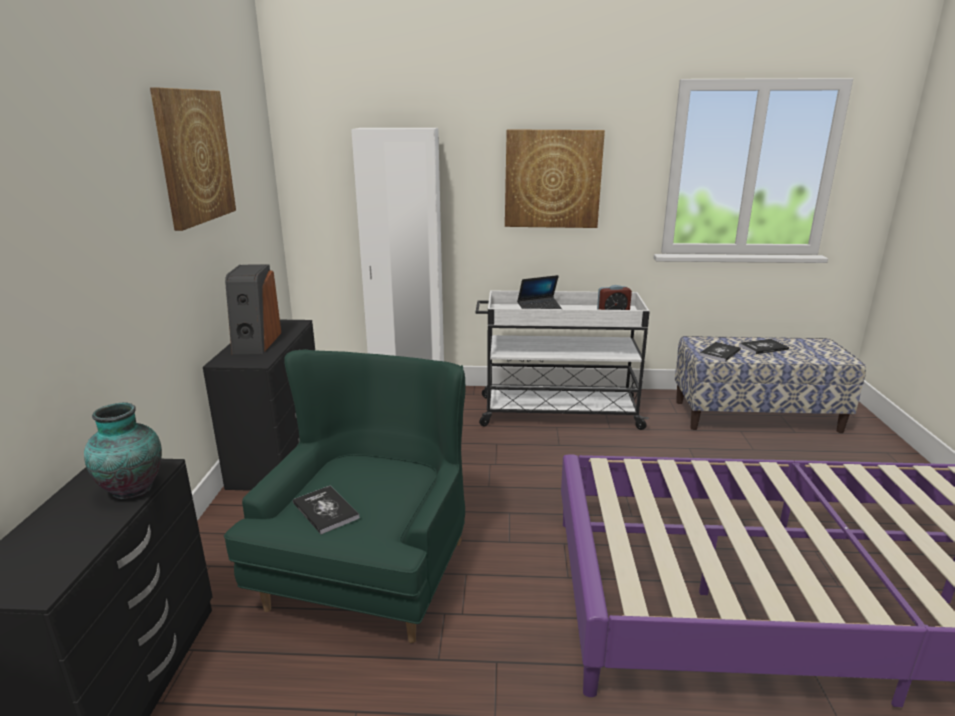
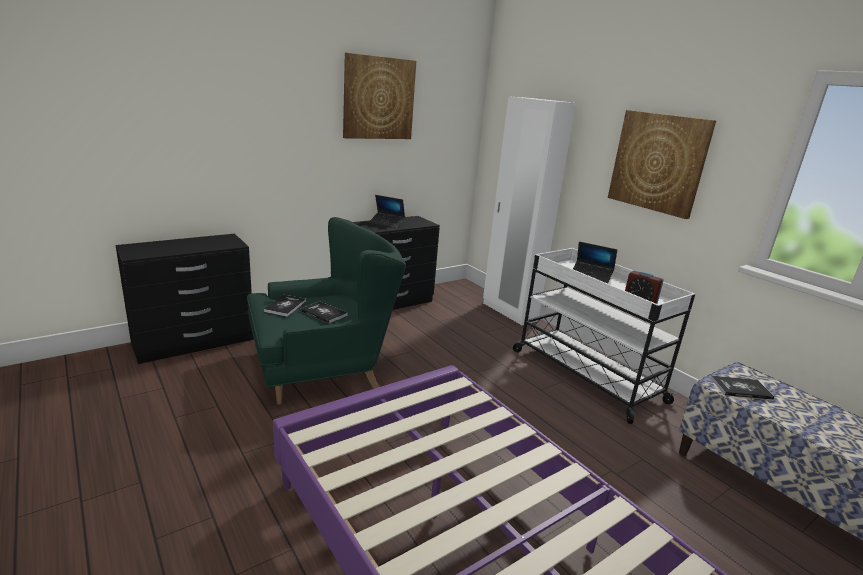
camera: 50 degrees right, 0 degrees up
vase [84,402,162,499] -> none
speaker [225,264,281,354] -> laptop [369,195,405,228]
book [739,339,789,354] -> book moved to [300,301,348,324]

